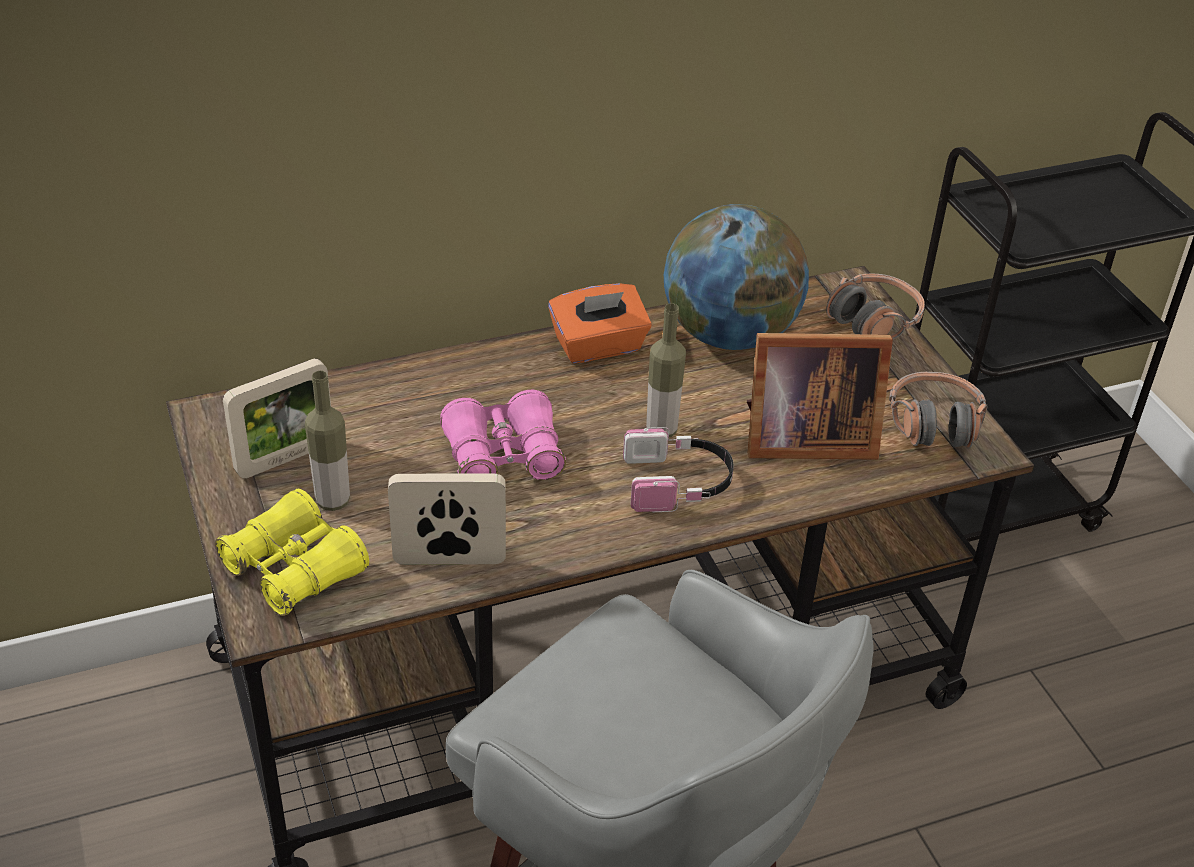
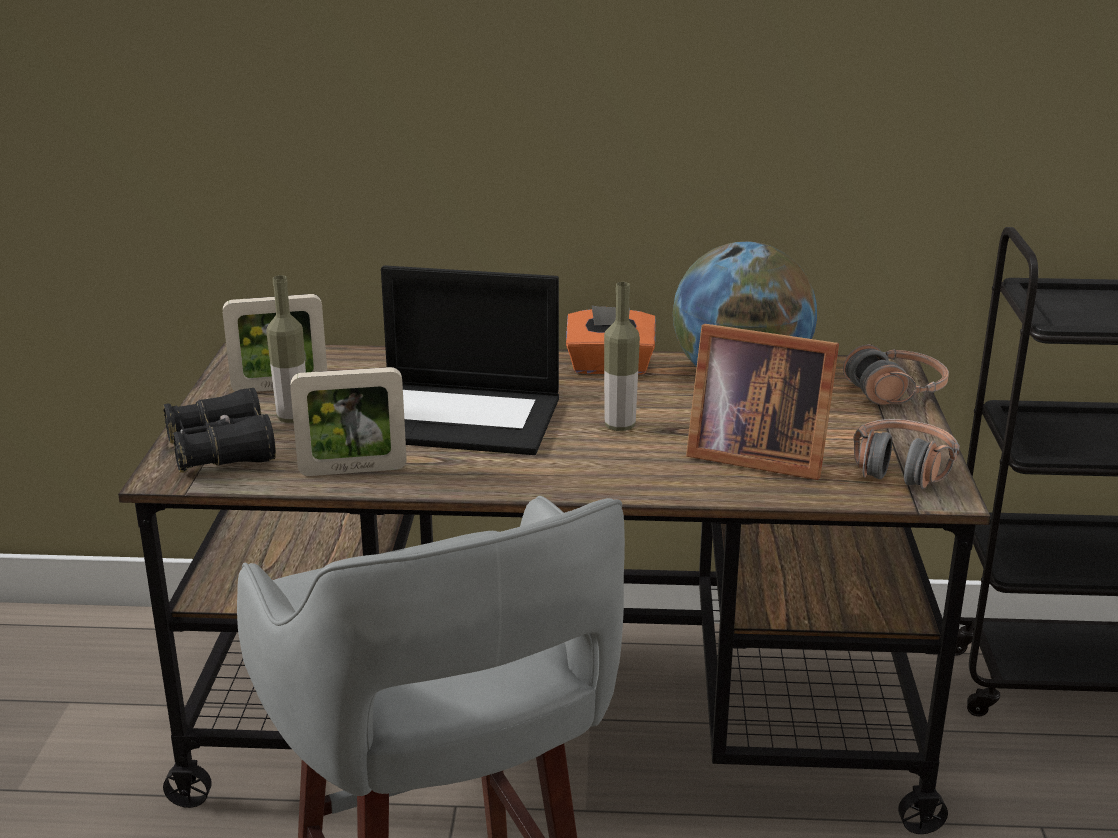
camera: 25 degrees right, 15 degrees down
yellow binoculars [215,489,369,616] -> black binoculars [163,388,276,473]
picture frame [388,474,506,565] -> picture frame turned 150 degrees clockwise [290,367,407,476]
pink binoculars [440,390,566,480] -> laptop [381,265,559,455]
headphones [623,427,734,512] -> none

